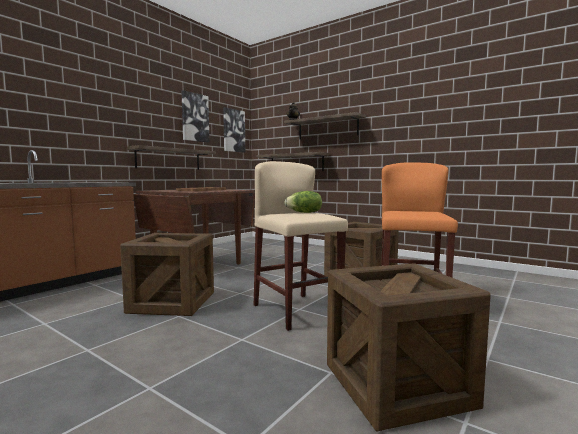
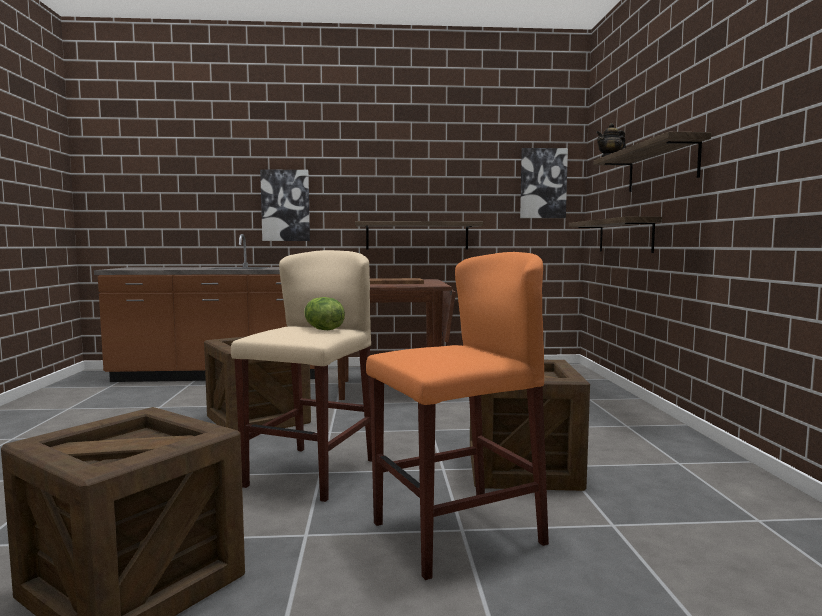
camera: 50 degrees right, 0 degrees up
picture [182,90,209,142] -> picture moved to [260,169,310,241]

